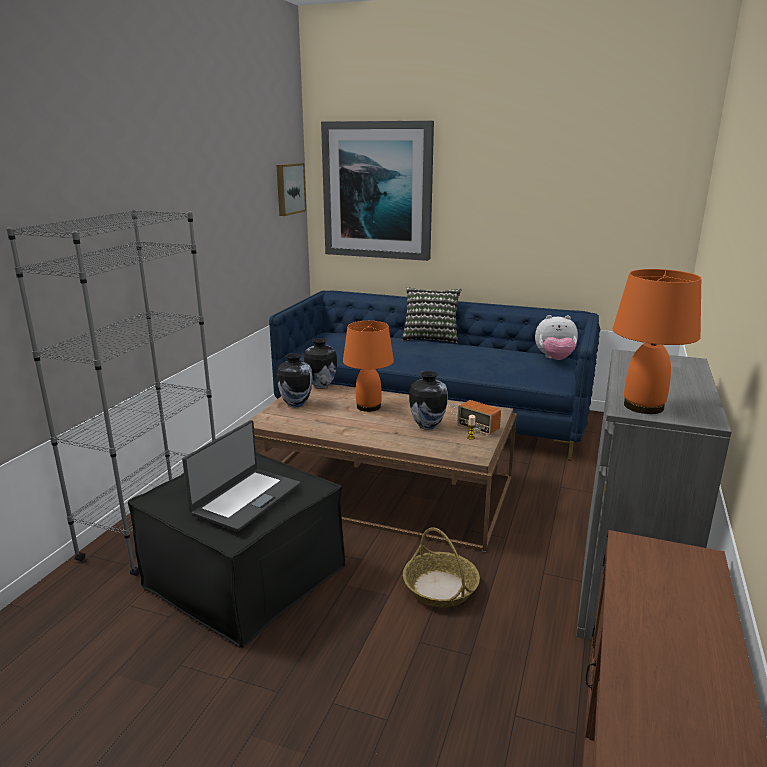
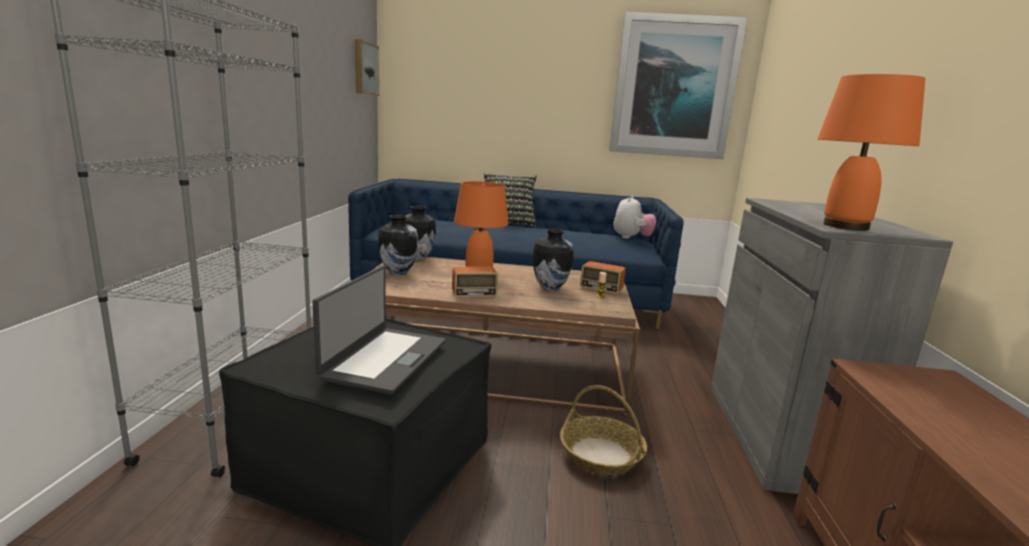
camera: 15 degrees left, 5 degrees down
picture [321,121,434,261] -> picture moved to [609,11,747,159]
plush toy [535,315,578,360] -> plush toy turned 60 degrees counterclockwise [613,196,656,239]
none -> radio [409,267,498,297]

